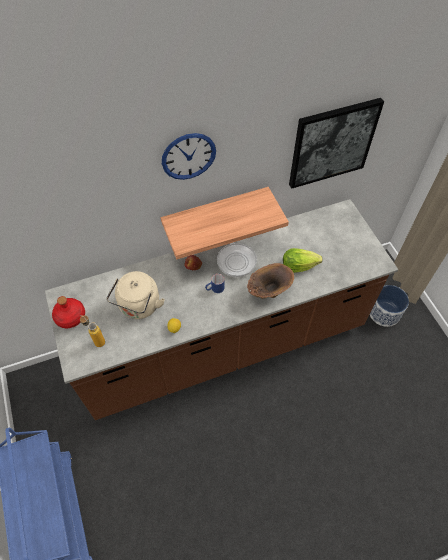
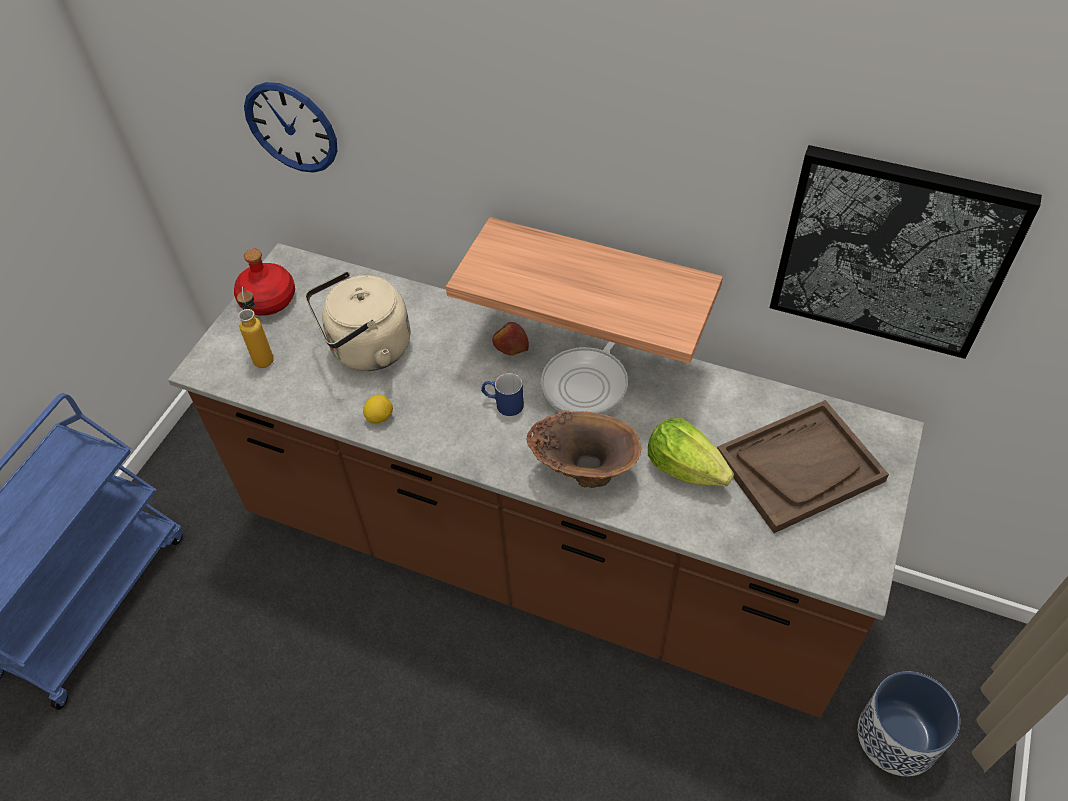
camera: 45 degrees right, 5 degrees down
wall clock [162,133,216,180] -> wall clock moved to [244,82,337,173]
none -> brown tray [717,400,889,533]

